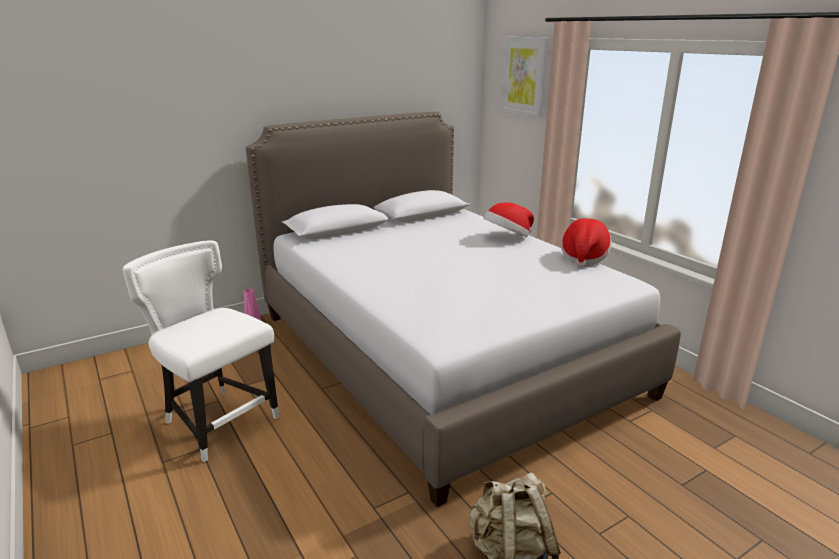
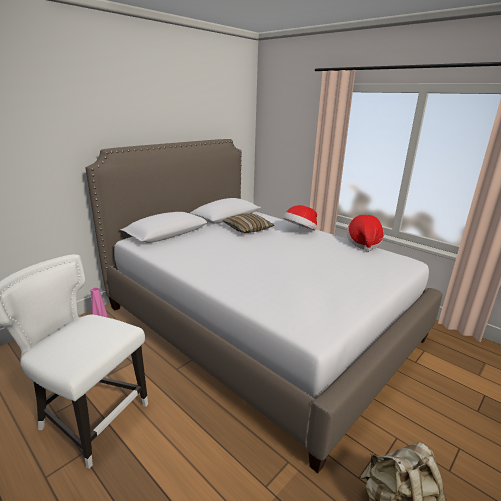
camera: 15 degrees left, 0 degrees up
picture [501,37,549,118] -> none
none -> pillow [222,213,274,233]

